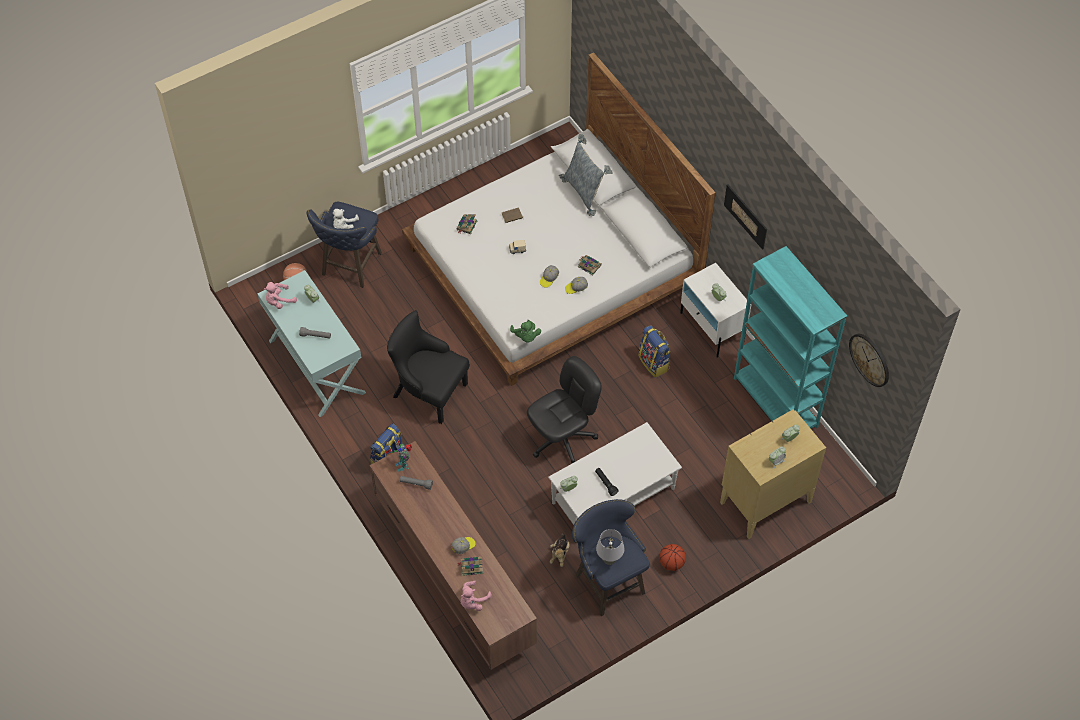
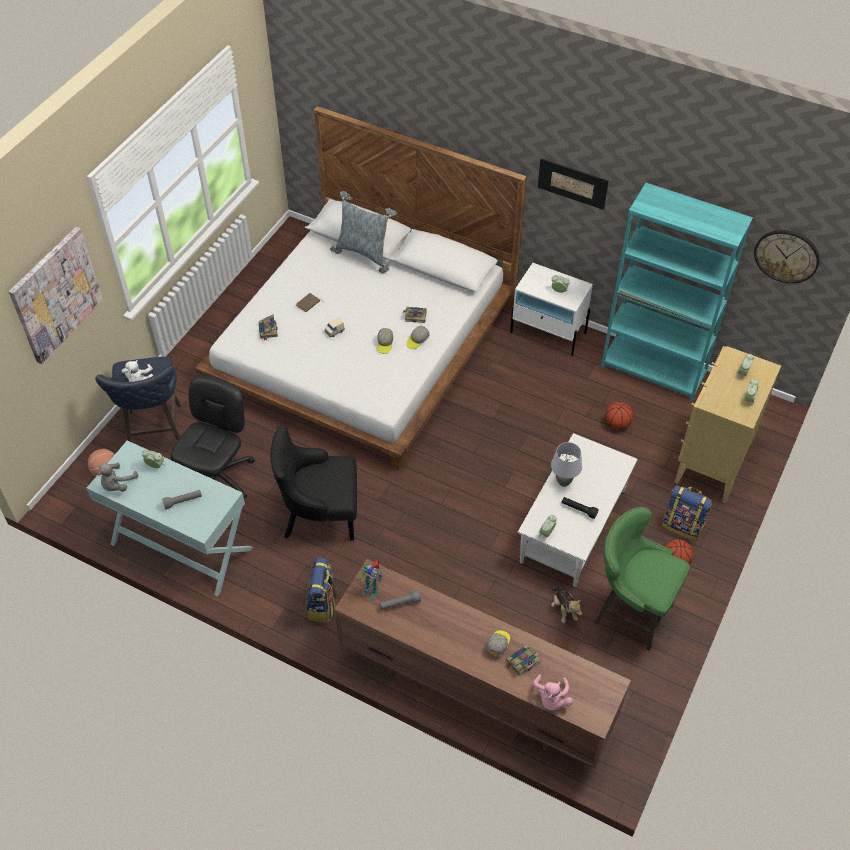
camera: 30 degrees left, 5 degrees down
pink plush toy [264,282,297,309] -> grey plush toy [98,463,138,492]
green plush toy [510,320,541,343] -> none
black office chair [527,356,602,464] -> black office chair moved to [171,375,255,499]
blue stool [572,499,650,616] -> green stool [594,507,690,651]
grey table lamp [596,529,624,565] -> grey table lamp moved to [551,442,582,487]
backpack [638,325,671,378] -> backpack moved to [662,485,712,541]
none -> picture [9,227,103,364]
none -> basketball [605,402,634,429]

